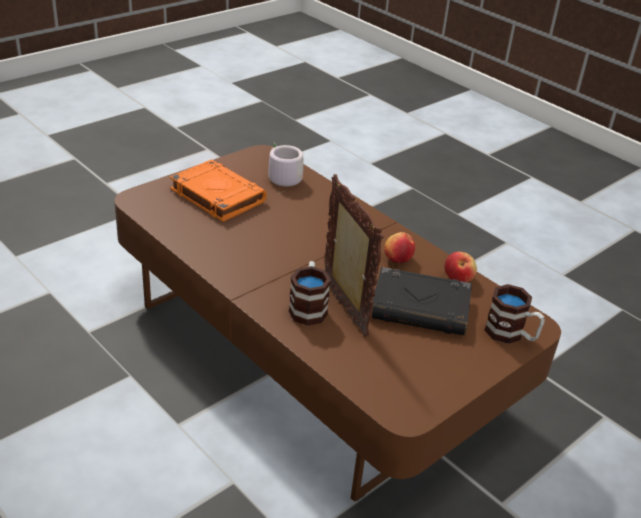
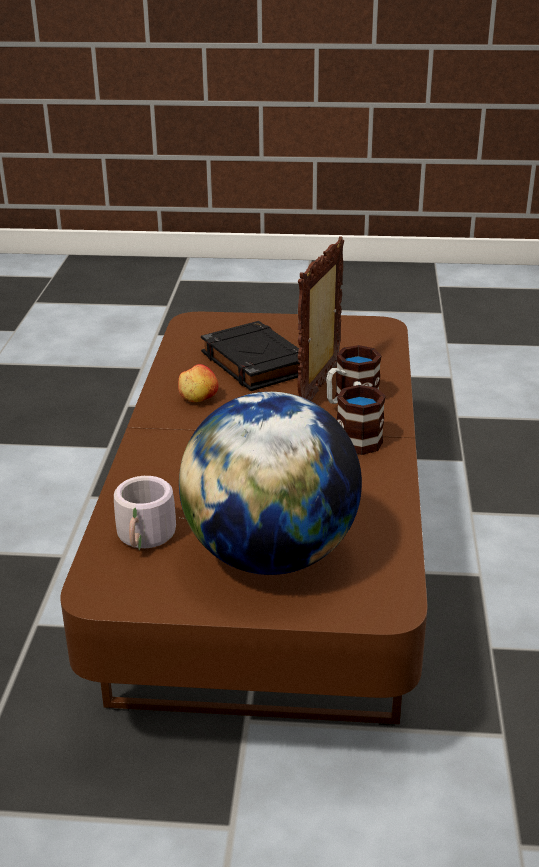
camera: 130 degrees left, 5 degrees down
orange book [170,160,267,222] -> globe [179,392,362,575]
apple [444,252,477,283] -> none
mug [484,284,545,344] -> mug moved to [337,381,386,455]

